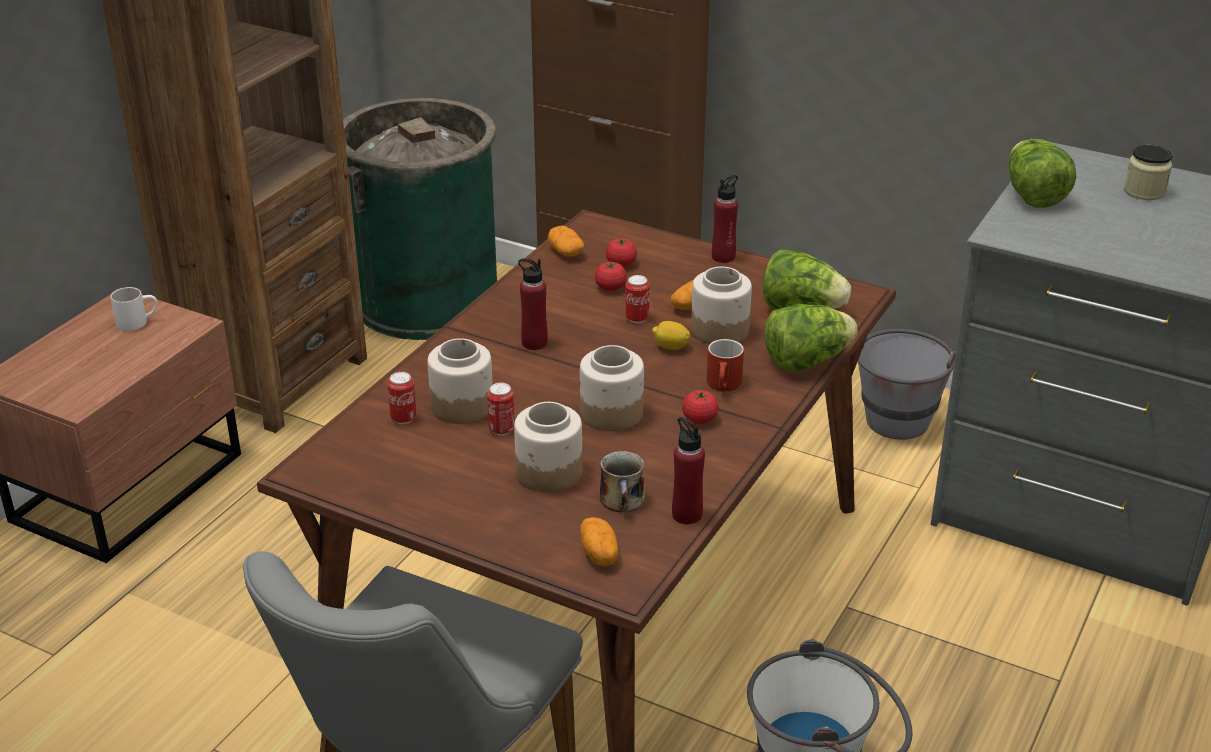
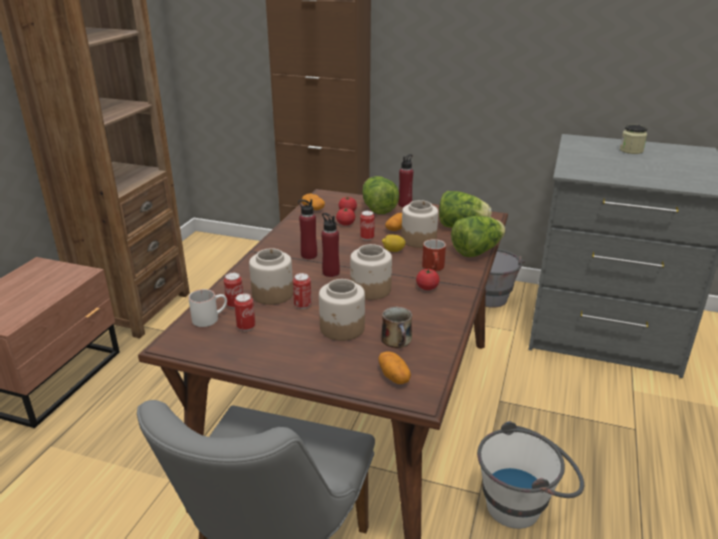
camera: 10 degrees left, 5 degrees down
white mug [110,287,157,331] -> white mug moved to [188,289,227,327]
green trash can [343,98,497,340] -> none
red bottle [672,417,705,524] -> red bottle moved to [321,213,340,277]
lettuce [1009,139,1076,208] -> lettuce moved to [362,176,399,214]
none -> can [234,293,255,331]

